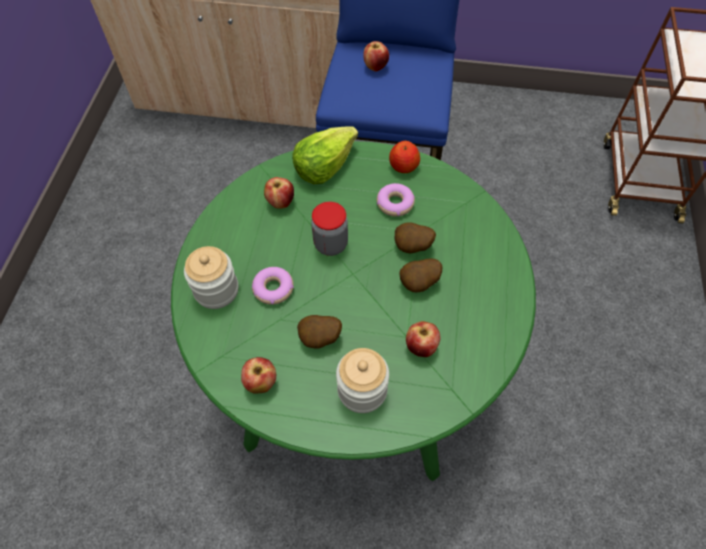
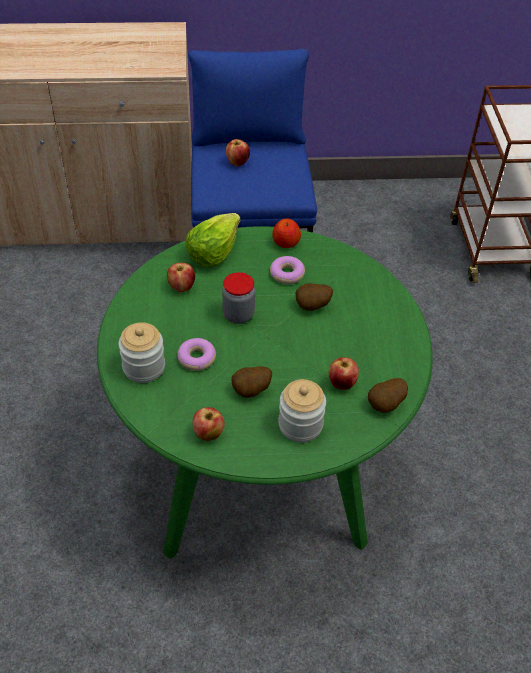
camera: 15 degrees left, 10 degrees down
potato [399,258,442,292] -> potato moved to [368,378,408,413]

